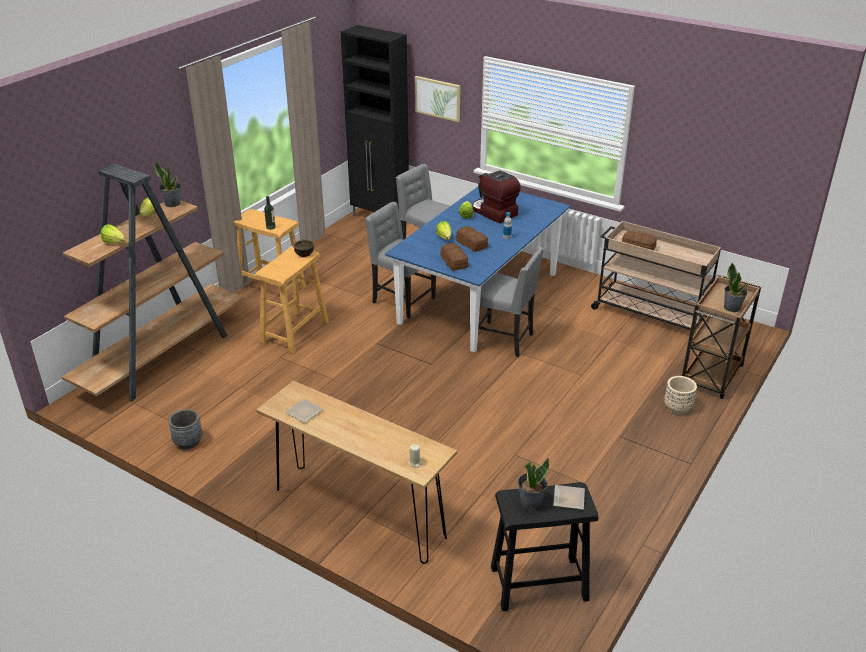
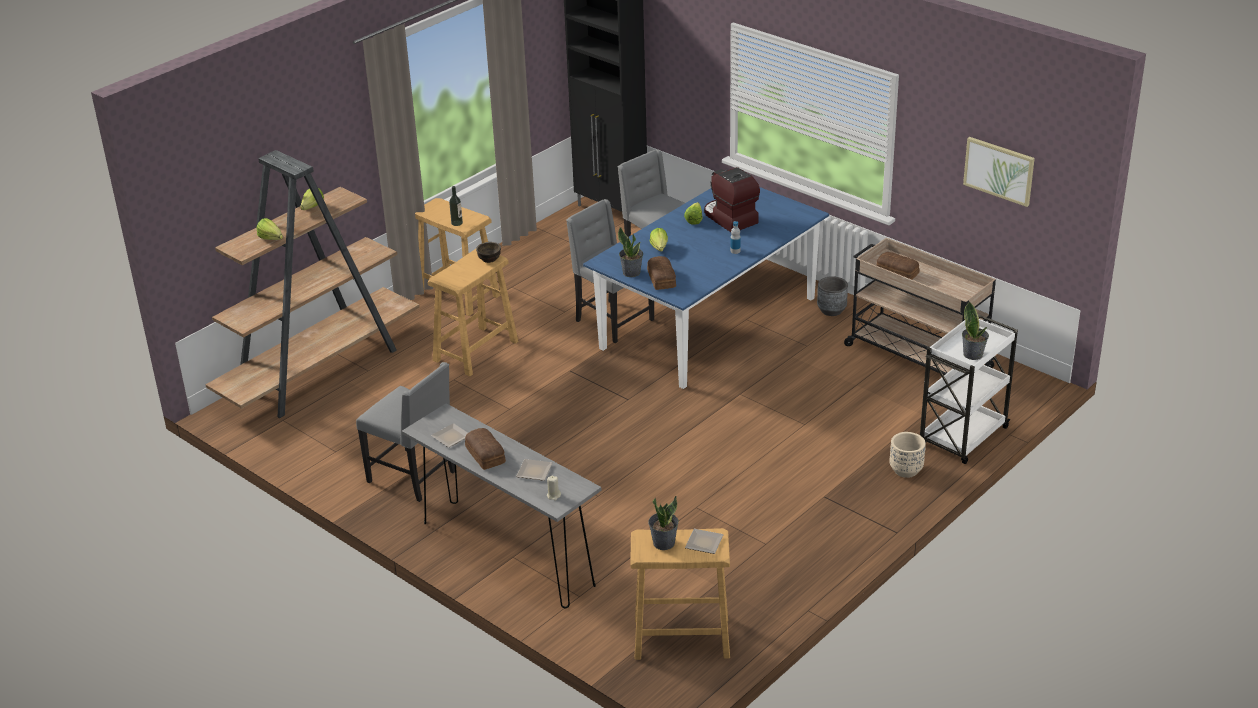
camera: 10 degrees right, 0 degrees up
potted plant [155,161,181,207] -> potted plant moved to [618,227,643,277]
grey planter [168,409,202,449] -> grey planter moved to [817,276,848,316]
brown console table [256,380,457,564] -> grey console table [402,403,601,608]
picture [415,76,460,122] -> picture moved to [963,137,1035,207]
bread [456,226,488,252] -> bread moved to [465,428,506,470]
grey chair [478,247,544,357] -> grey chair moved to [356,362,455,502]
black stool [491,482,598,611] -> beige stool [631,528,730,660]
brown cart [682,275,761,399] -> white cart [920,315,1018,464]
none -> plate [516,459,553,481]

